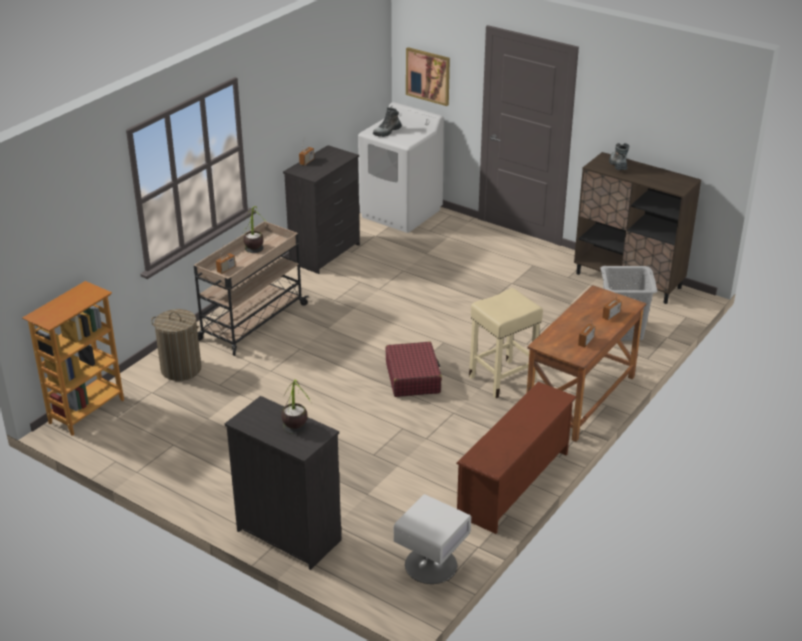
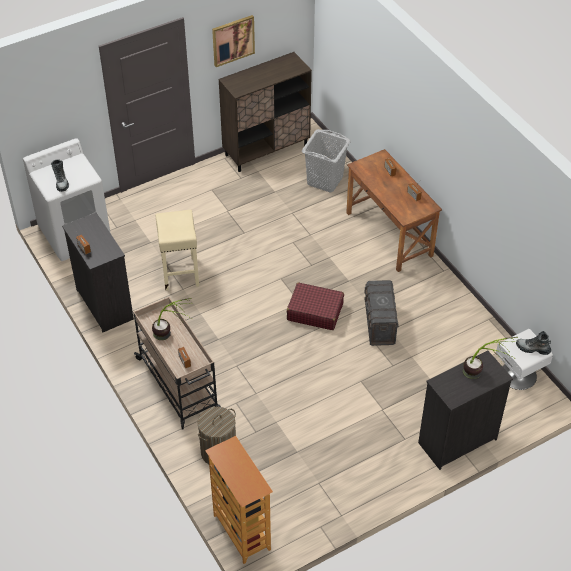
camera: 65 degrees left, 15 degrees up
picture [406,47,450,106] -> picture moved to [212,15,255,67]
brown shoe rack [456,382,577,534] -> none
beige stool [469,288,543,399] -> beige stool moved to [155,210,199,290]
boot [609,143,629,170] -> boot moved to [516,331,551,355]
none -> grey storage box [364,280,399,346]

